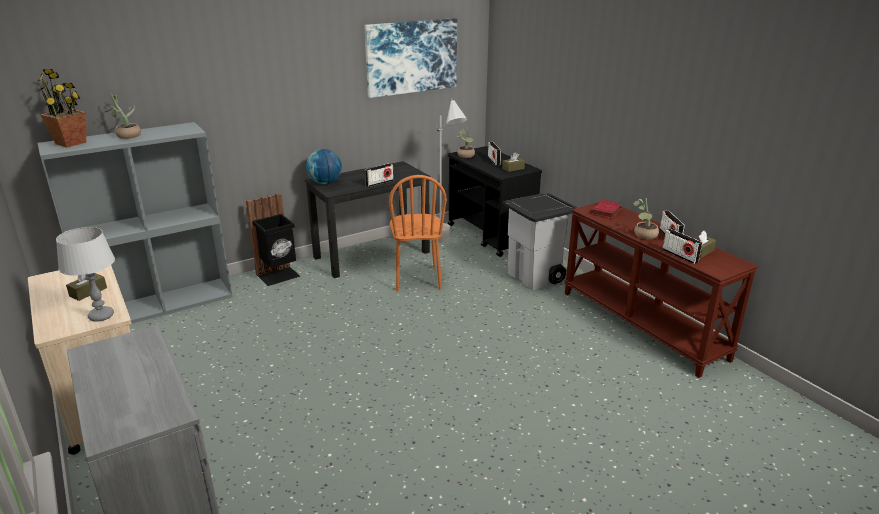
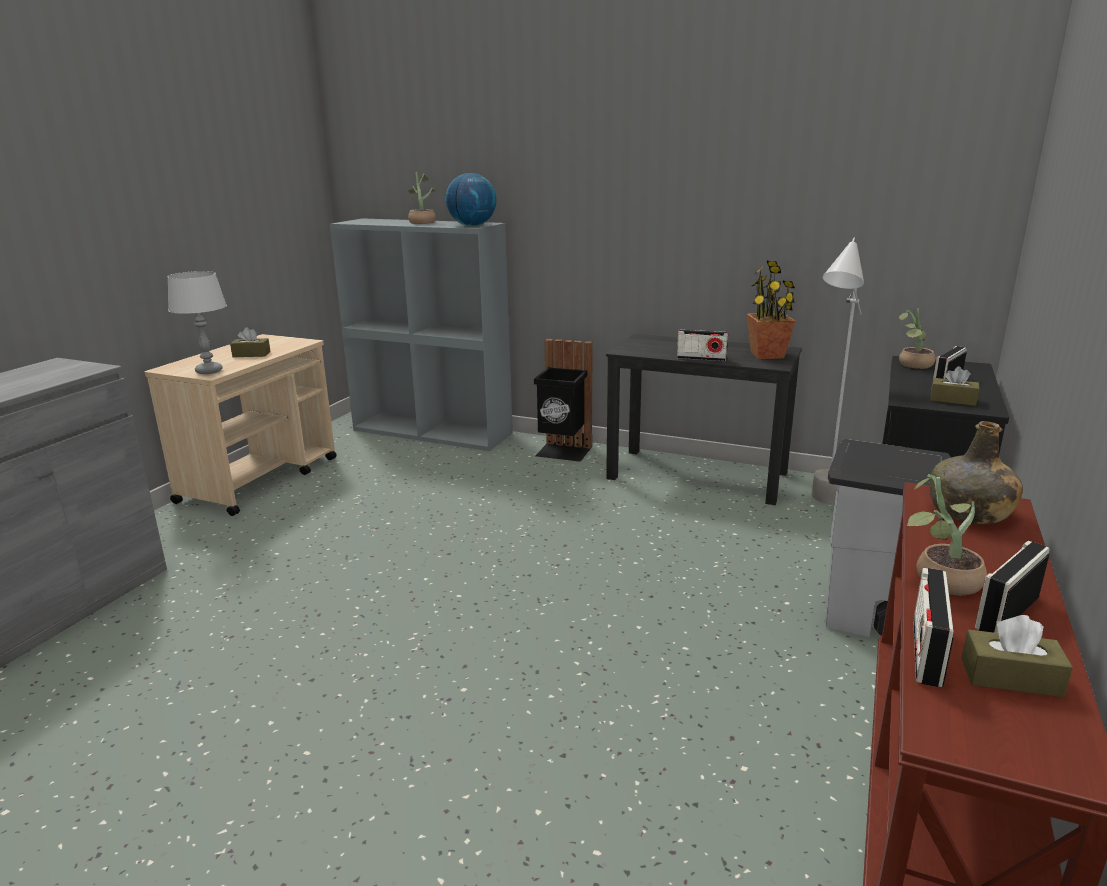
camera: 55 degrees right, 5 degrees down
potted plant [38,69,86,147] -> potted plant moved to [747,261,796,359]
globe [306,149,342,184] -> globe moved to [446,173,497,226]
picture [364,18,457,98] -> none
orange chair [389,175,447,291] -> none
red book [591,200,622,219] -> green bottle [930,421,1023,524]

